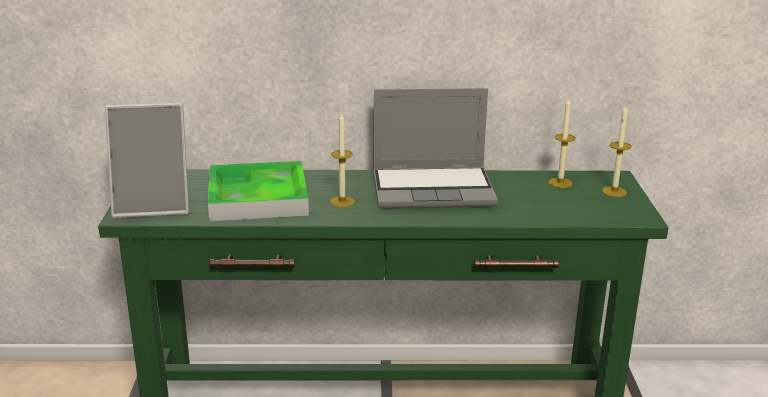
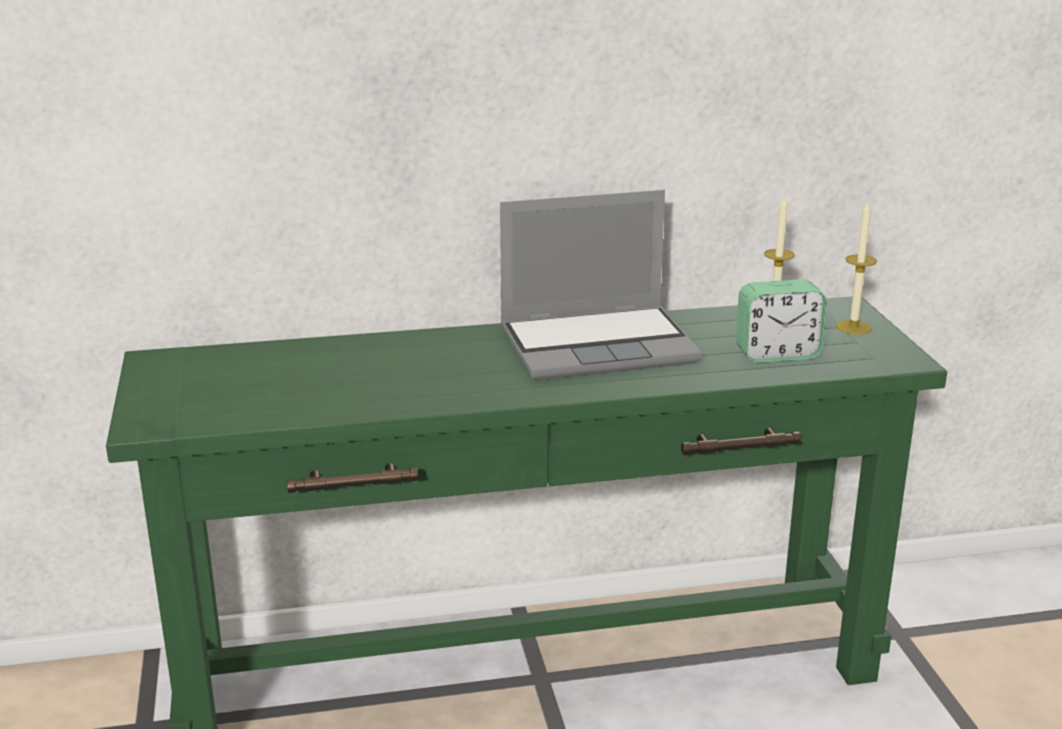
camera: 10 degrees left, 0 degrees up
picture frame [105,103,189,218] -> none
tray [208,161,309,221] -> none
candle [330,112,355,207] -> none
none -> alarm clock [736,279,827,363]

